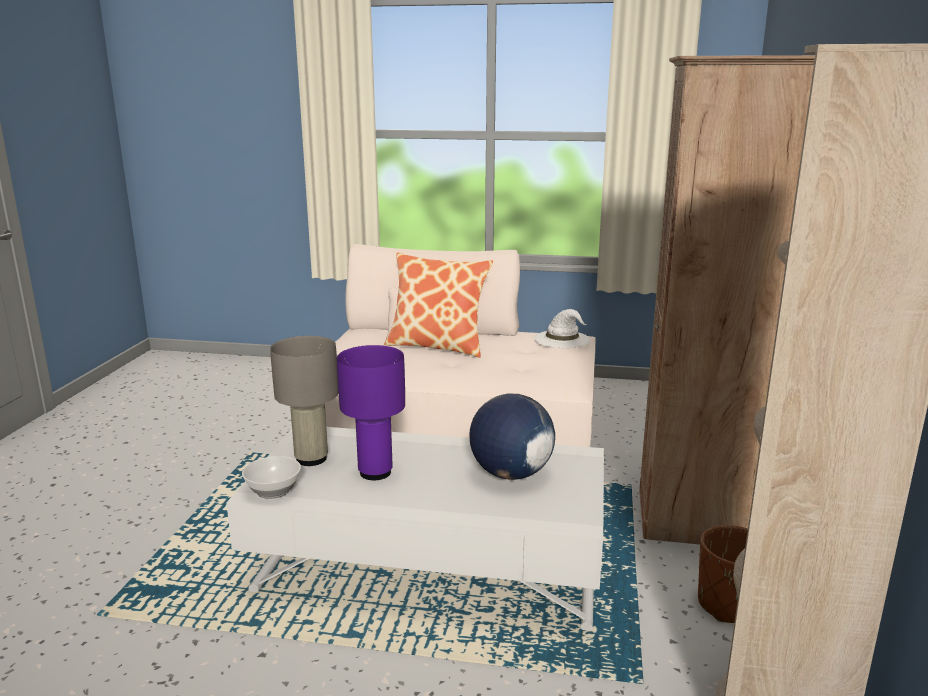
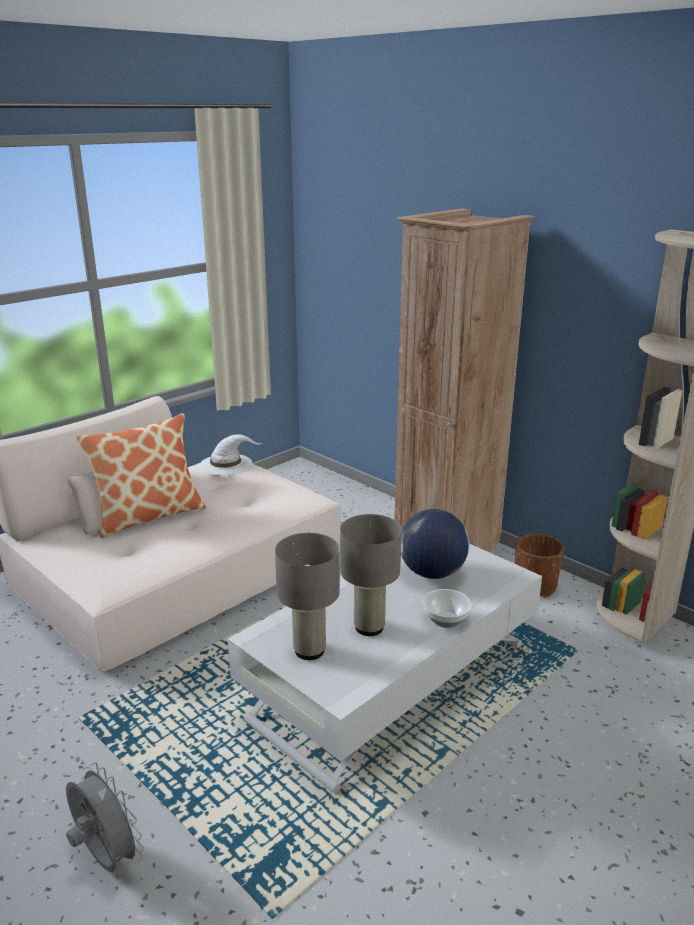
camera: 55 degrees left, 5 degrees up
bowl [242,456,301,499] -> bowl moved to [423,589,472,628]
purple table lamp [337,345,405,480] -> grey table lamp [340,514,401,636]
none -> grey fan [66,762,144,872]

